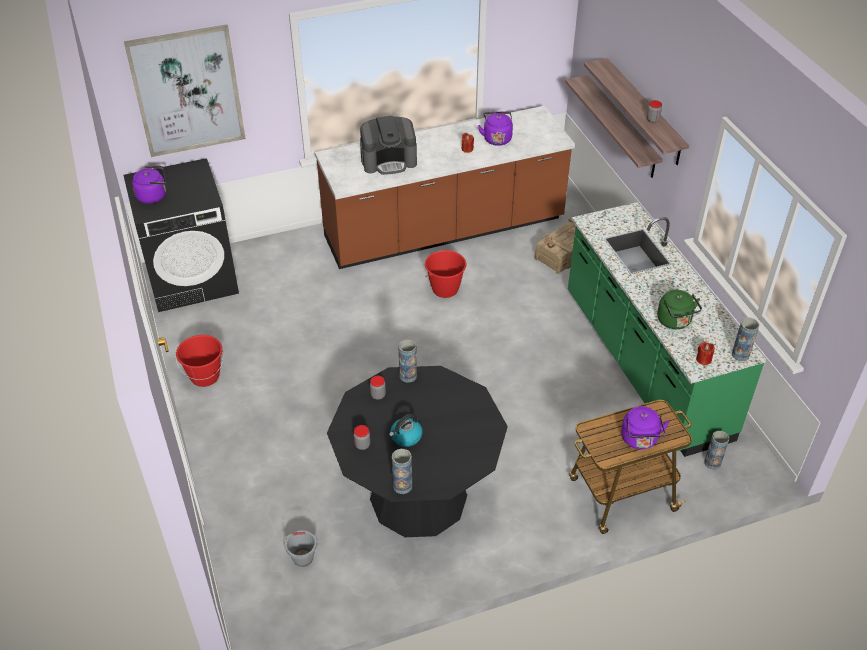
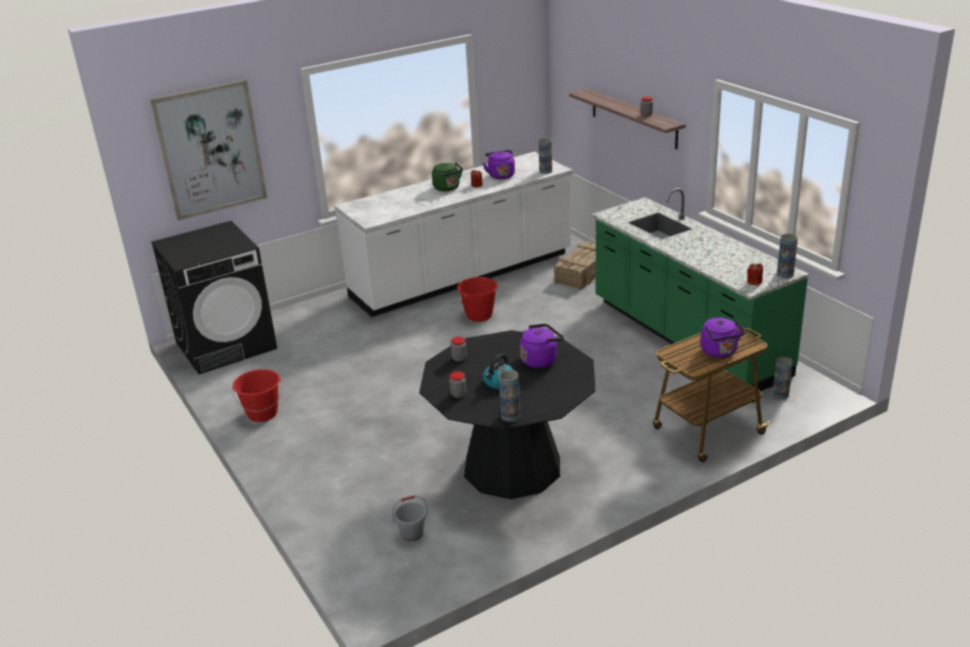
camera: 10 degrees left, 15 degrees down
purple kettle [132,166,166,204] -> purple kettle moved to [520,324,564,368]
brown counter [315,106,575,269] -> white counter [334,152,573,317]
coffee machine [360,116,417,175] -> none
vase [398,339,417,383] -> vase moved to [539,138,552,174]
shelf [565,75,663,178] -> none
green kettle [657,290,702,329] -> green kettle moved to [432,162,463,191]

